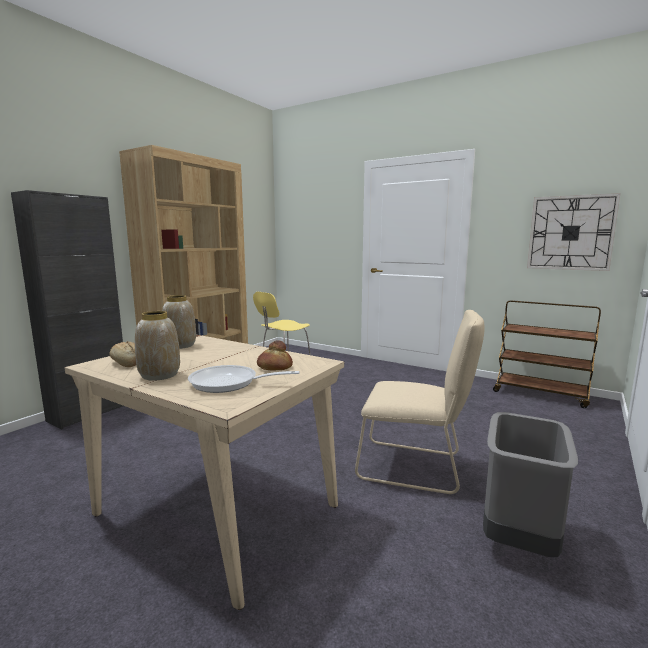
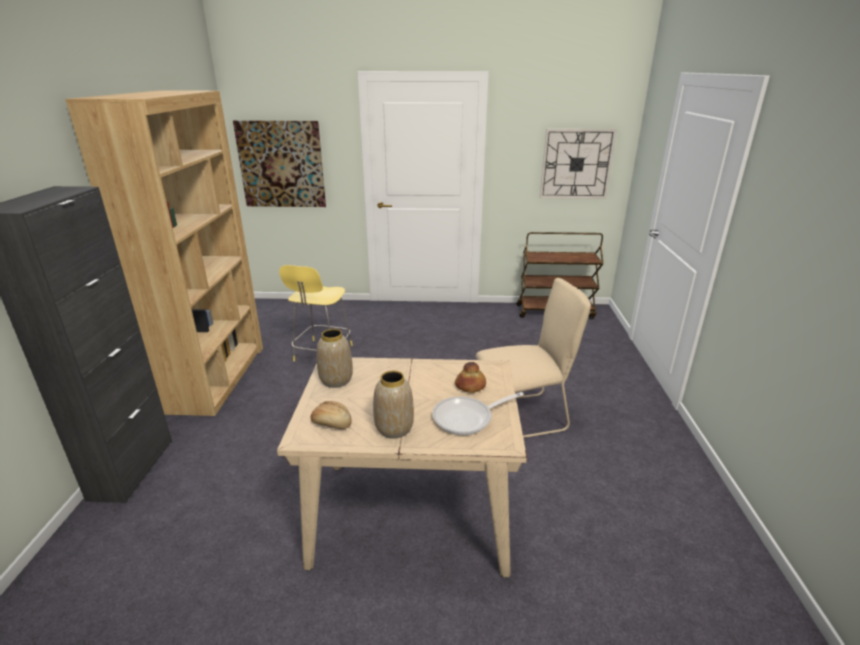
camera: 30 degrees left, 15 degrees up
grey trash can [483,412,578,557] -> none
none -> picture [233,120,326,207]

